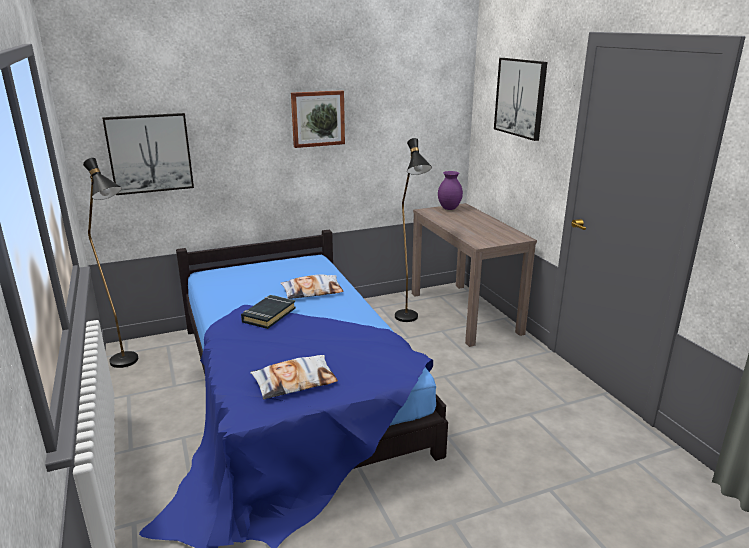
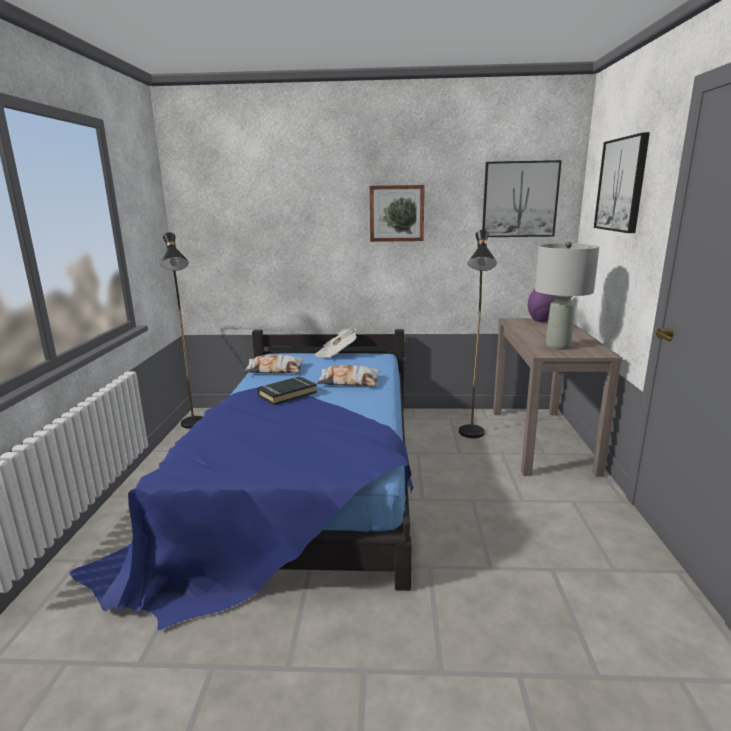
camera: 25 degrees right, 5 degrees down
picture [102,113,194,195] -> picture moved to [482,160,562,237]
pillow [250,355,338,400] -> pillow moved to [244,355,304,373]
none -> newspaper [315,328,357,358]
none -> grey table lamp [535,241,599,350]

